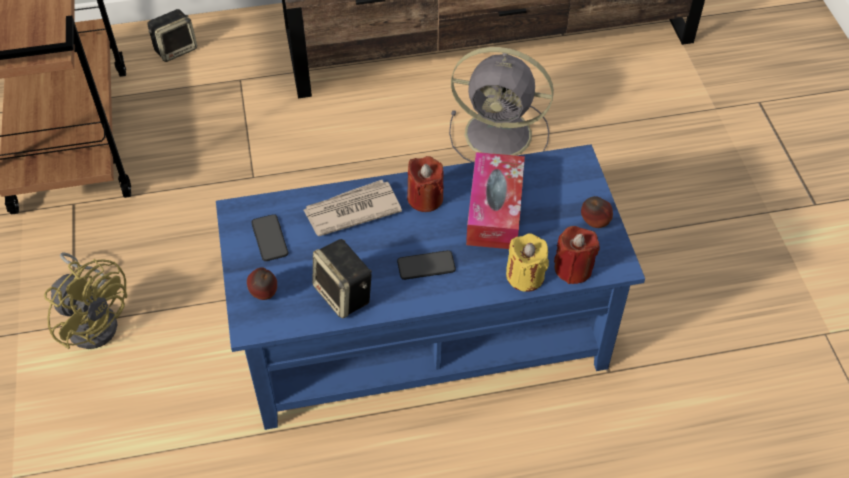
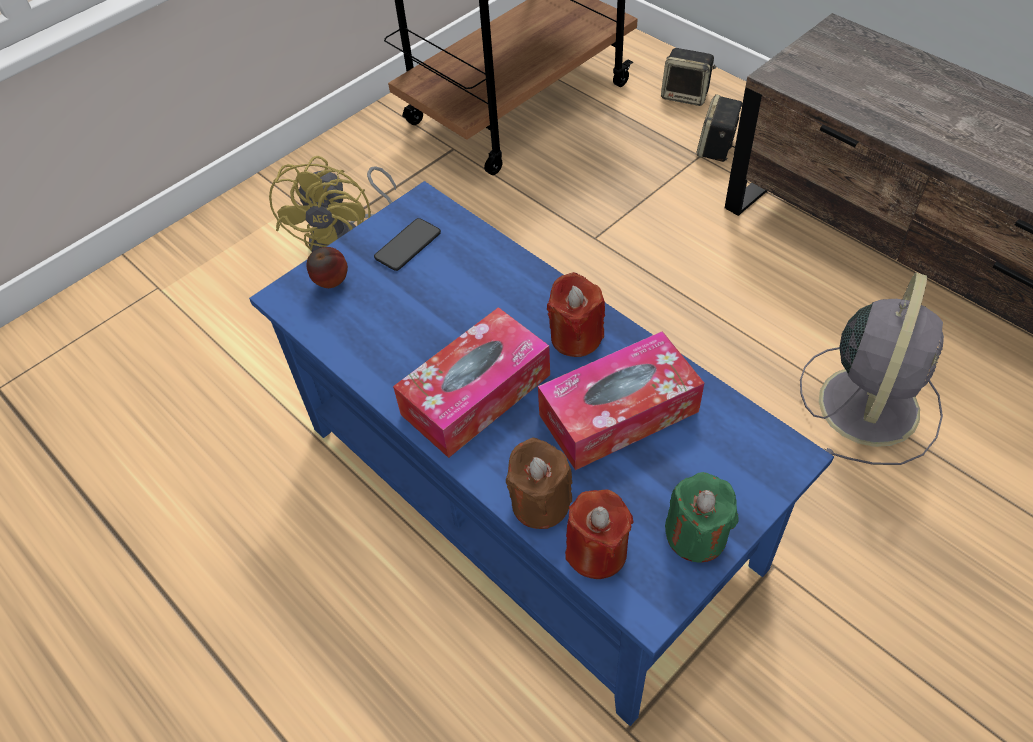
camera: 60 degrees right, 0 degrees up
newspaper [303,180,402,236] -> none
speaker [313,239,372,318] -> speaker moved to [696,94,743,162]
phone [397,250,456,280] -> tissue box [393,307,550,458]
grey fan [449,47,554,162] -> grey fan turned 135 degrees counterclockwise [800,273,944,465]
yellow candle [506,233,549,292] -> brown candle [506,437,572,529]
apple [581,196,613,228] -> green candle [665,472,739,562]

